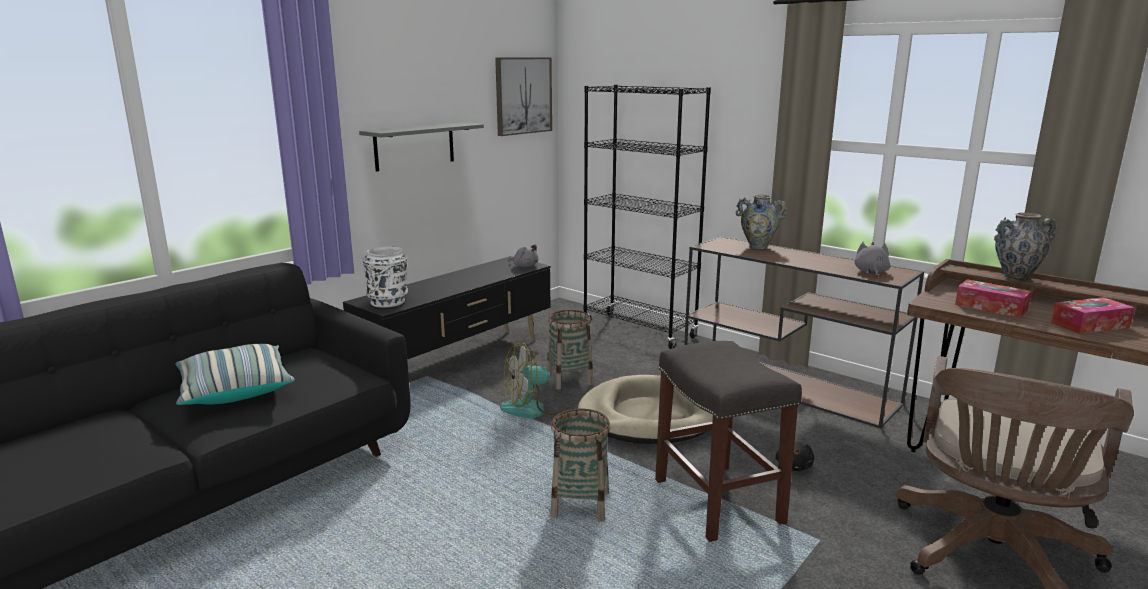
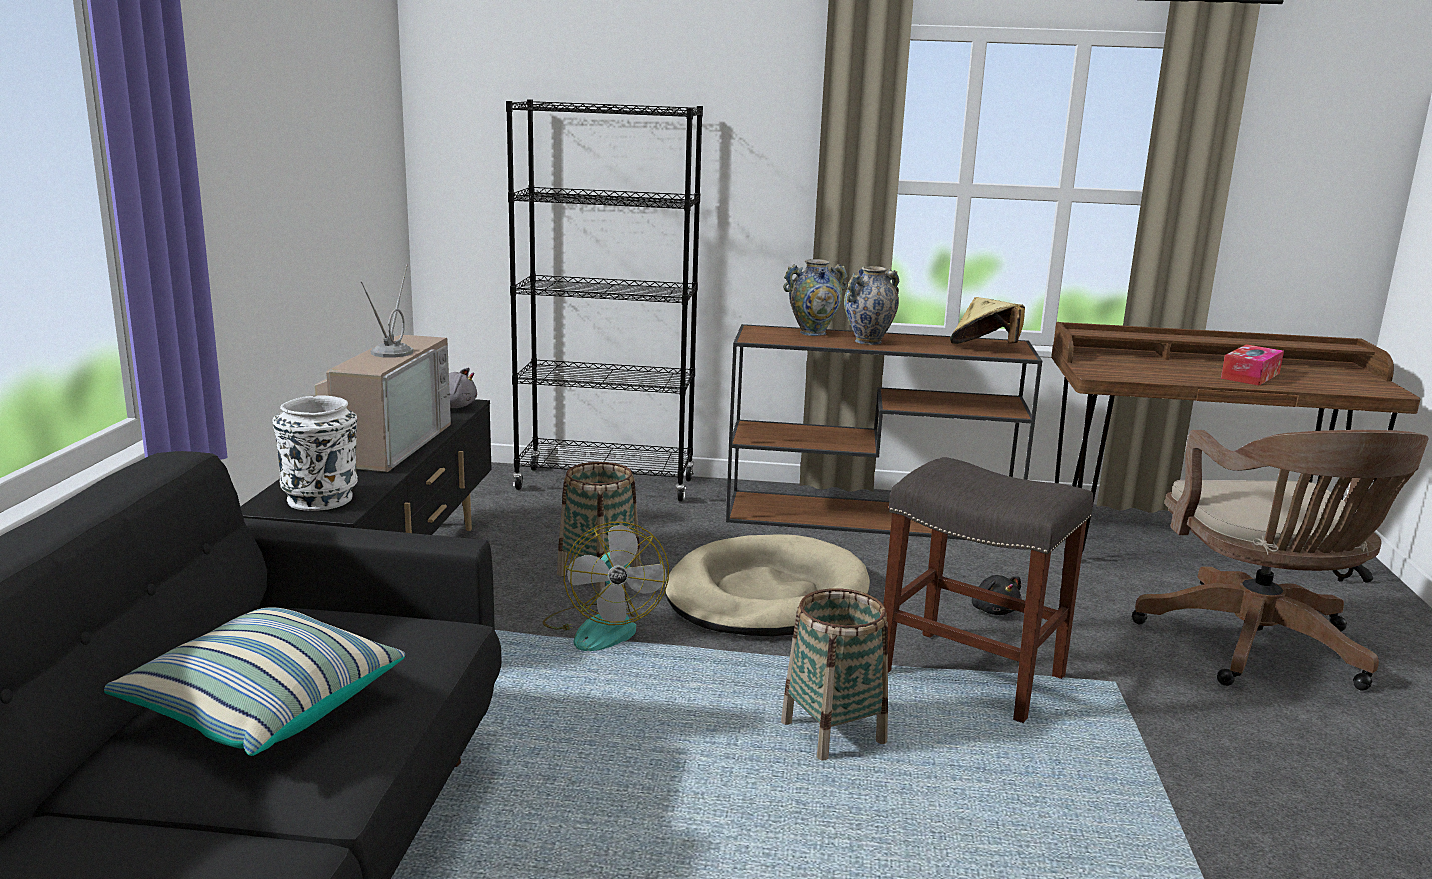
camera: 35 degrees left, 0 degrees up
grey shelf [359,122,484,172] -> none
picture [495,57,552,136] -> none
fan [500,342,566,419] -> fan turned 45 degrees counterclockwise [543,522,669,651]
grey plush toy [855,242,890,277] -> beige hat [950,297,1025,344]
tissue box [955,279,1032,318] -> none
vase [994,213,1057,281] -> vase moved to [844,266,899,345]
none -> television [314,264,451,472]

